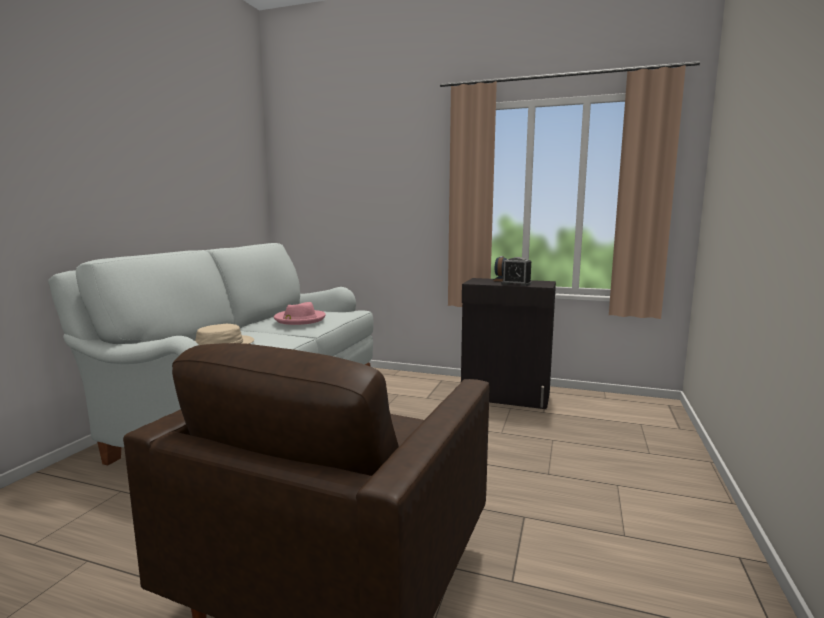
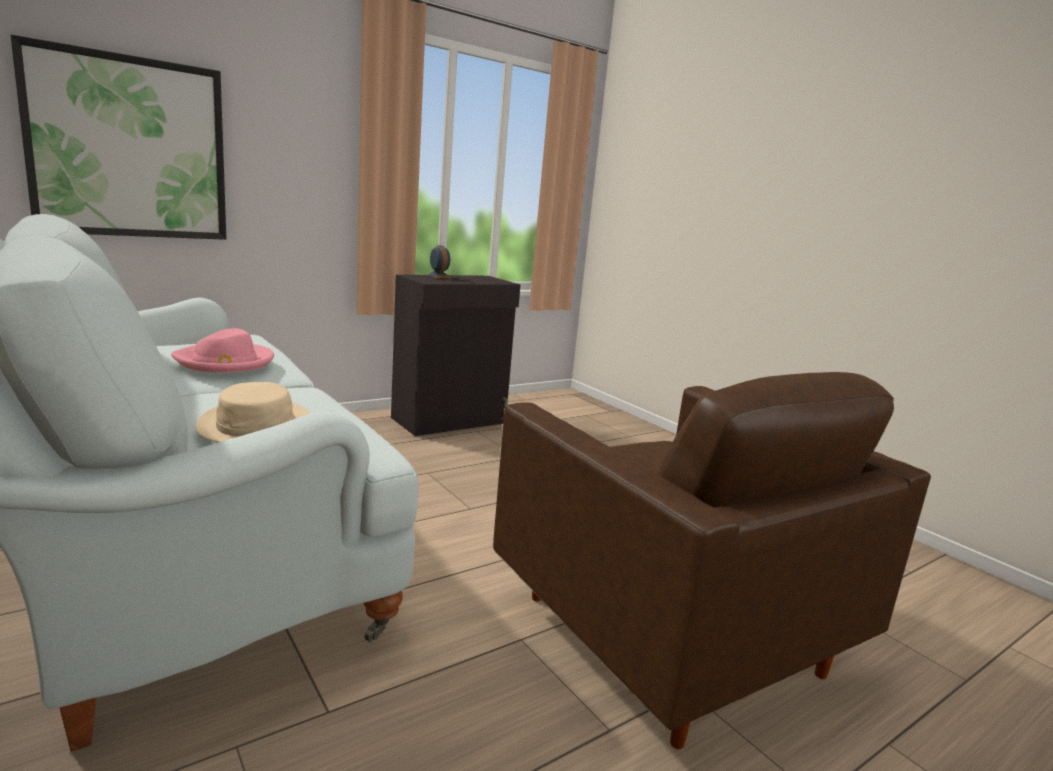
camera: 55 degrees left, 5 degrees up
alarm clock [501,257,532,286] -> none
none -> picture [11,35,226,240]

